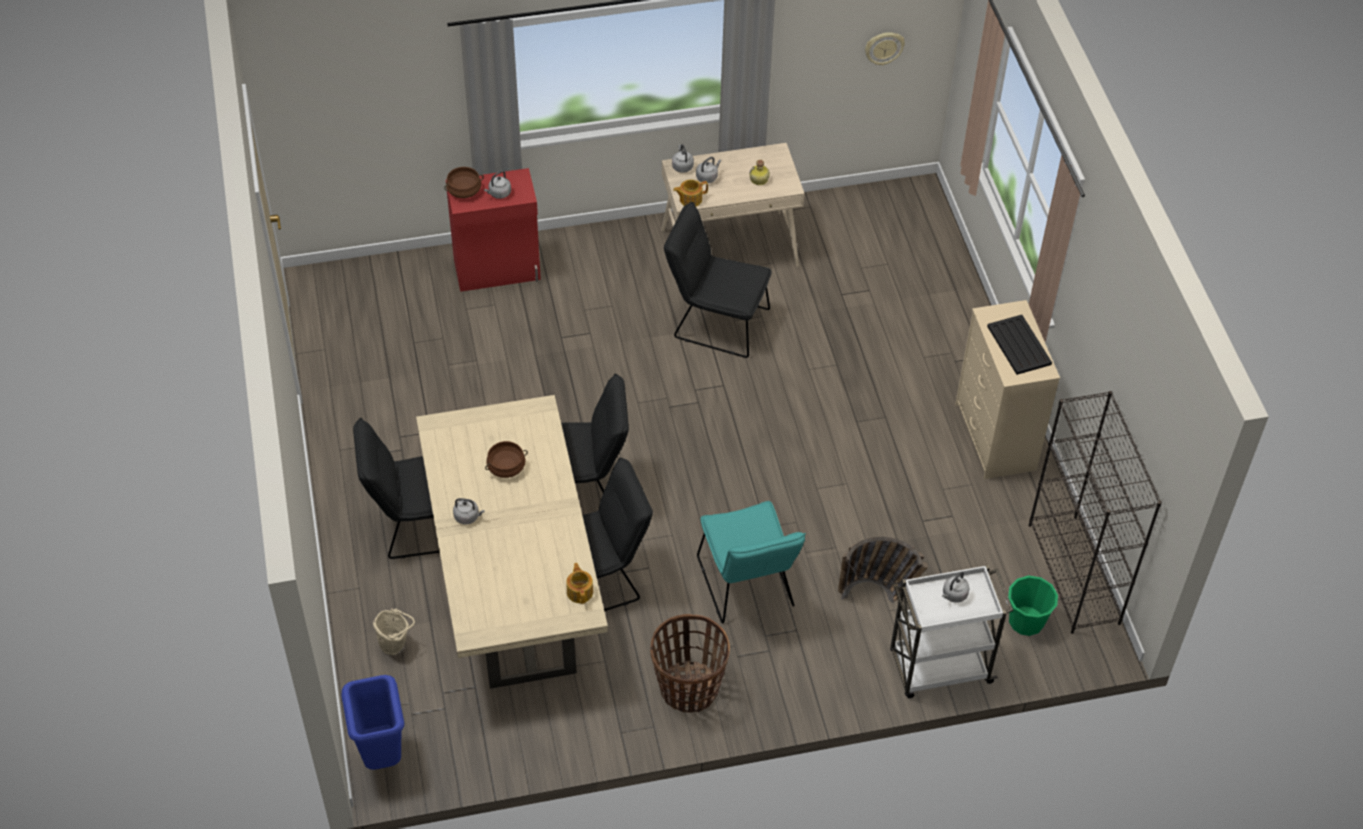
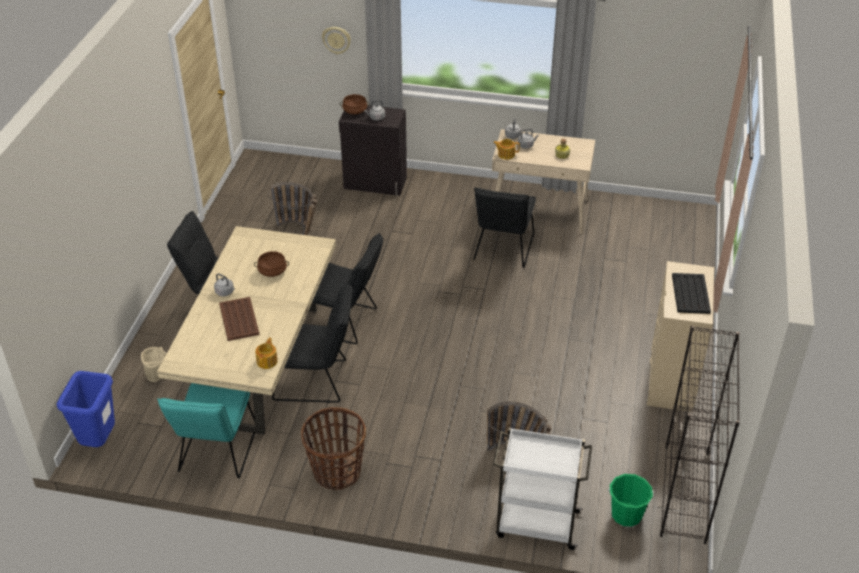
camera: 25 degrees right, 10 degrees down
red cabinet [446,168,541,292] -> black cabinet [339,105,407,196]
black chair [664,202,772,358] -> black chair turned 120 degrees counterclockwise [473,188,536,268]
turquoise chair [697,501,806,623] -> turquoise chair moved to [157,383,255,478]
wall clock [865,32,905,66] -> wall clock moved to [322,27,351,54]
grey kettle [942,571,970,603] -> none
none -> brown tray [219,297,260,341]
none -> basket [267,182,317,235]

